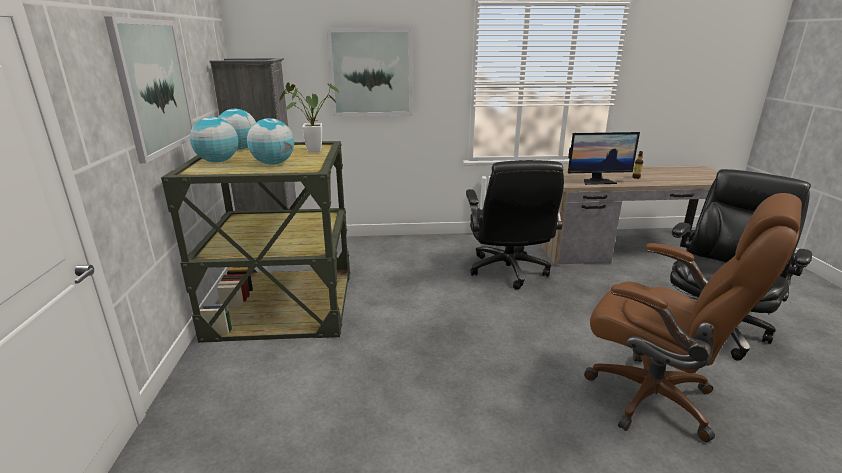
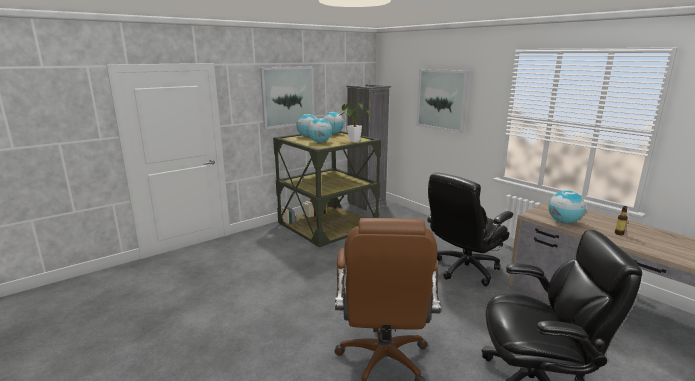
camera: 55 degrees right, 5 degrees down
monitor [568,132,640,185] -> globe [548,190,586,224]

